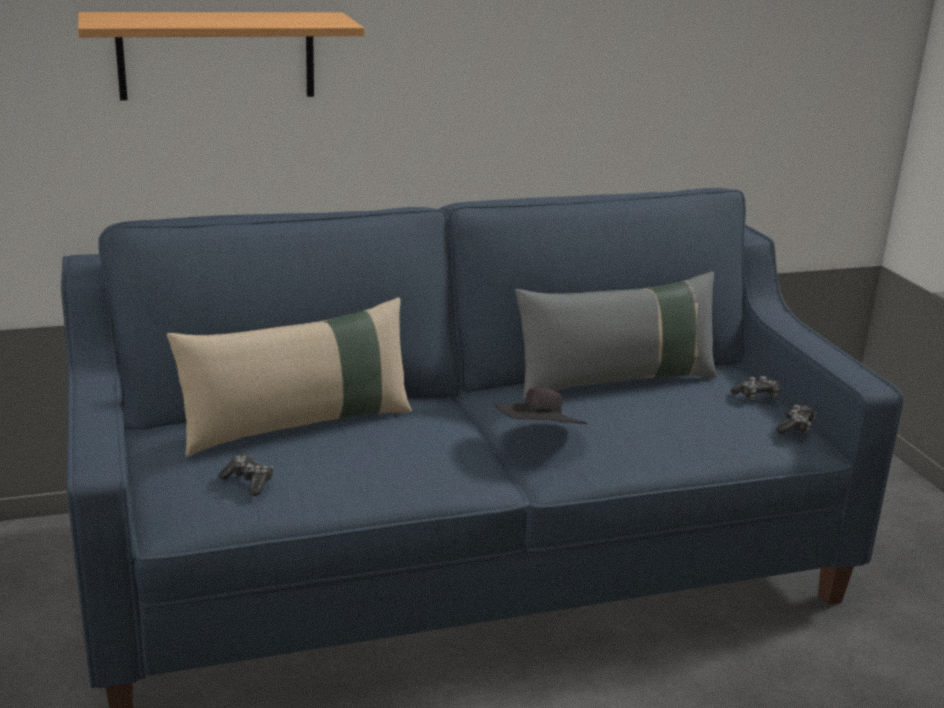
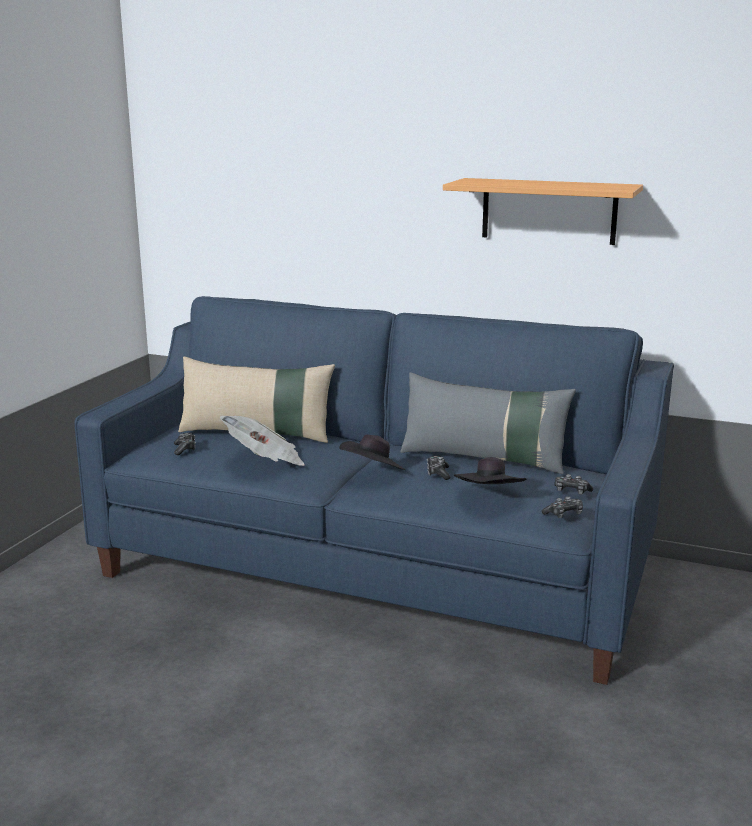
camera: 40 degrees right, 5 degrees down
shelf [78,12,364,100] -> shelf moved to [443,178,643,245]
none -> newspaper [220,415,304,466]
none -> game controller [427,456,451,480]
none -> black hat [454,457,526,484]

